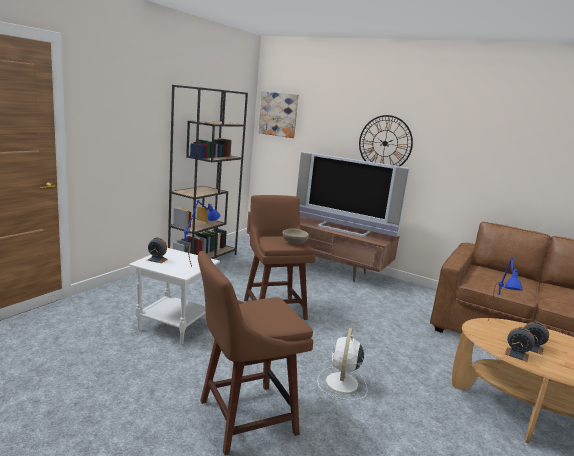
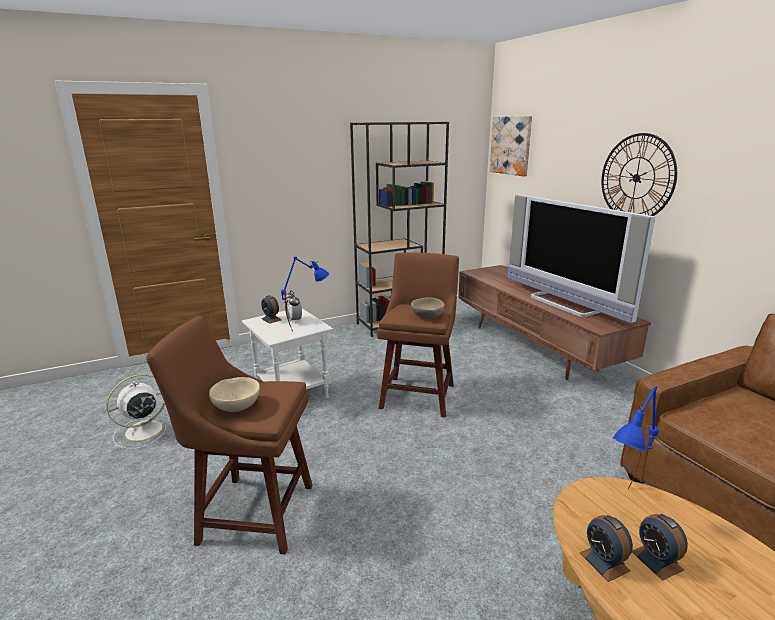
camera: 35 degrees right, 5 degrees up
white fan [317,328,368,400] -> white fan moved to [106,374,170,449]
none -> beige bowl [209,377,260,412]
none -> alarm clock [285,291,302,323]

